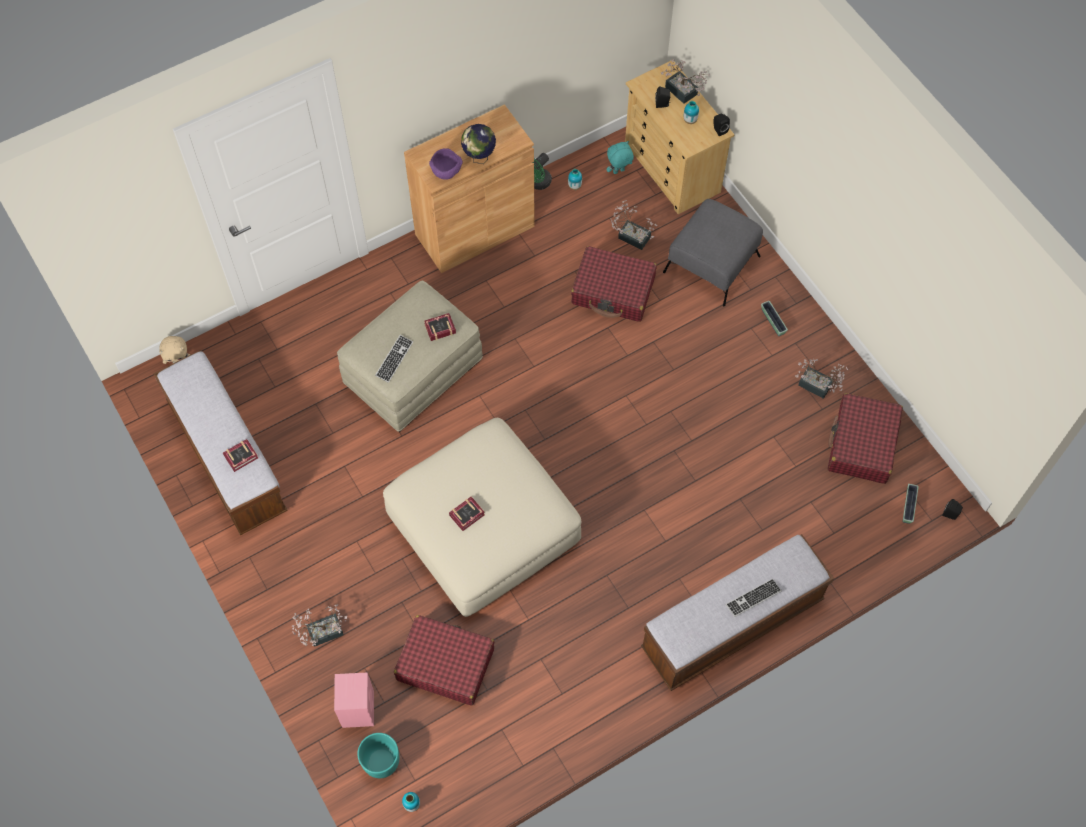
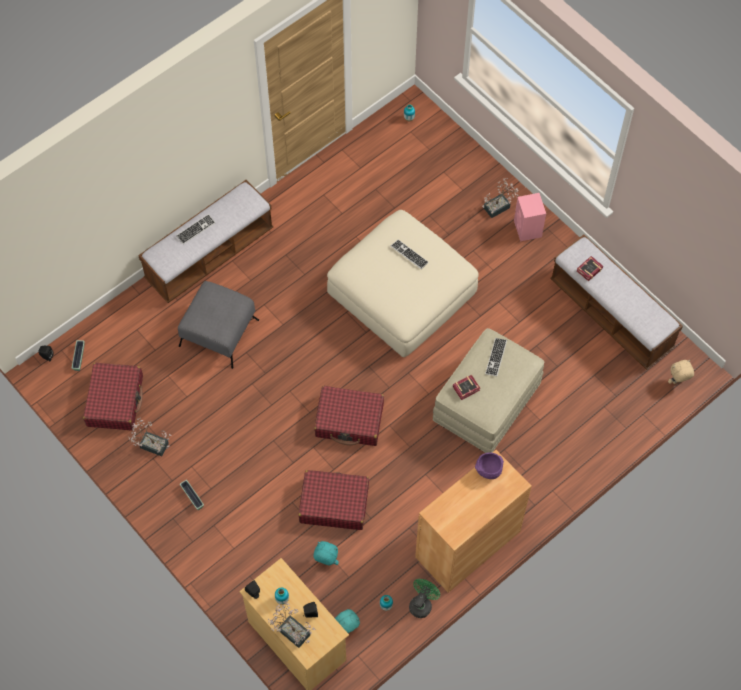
camera: 170 degrees right, 0 degrees up
pink speaker [334,673,374,728] -> pink speaker moved to [514,193,546,241]
turquoise planter [357,733,399,778] -> none
red suitcase [394,615,494,706] -> red suitcase moved to [314,386,384,446]
book [449,497,485,531] -> keyboard [391,240,429,269]
globe [461,124,496,164] -> none
potted plant [611,200,658,250] -> turquoise plush toy [314,541,339,565]
grey ottoman [663,199,763,306] -> grey ottoman moved to [178,281,259,369]

